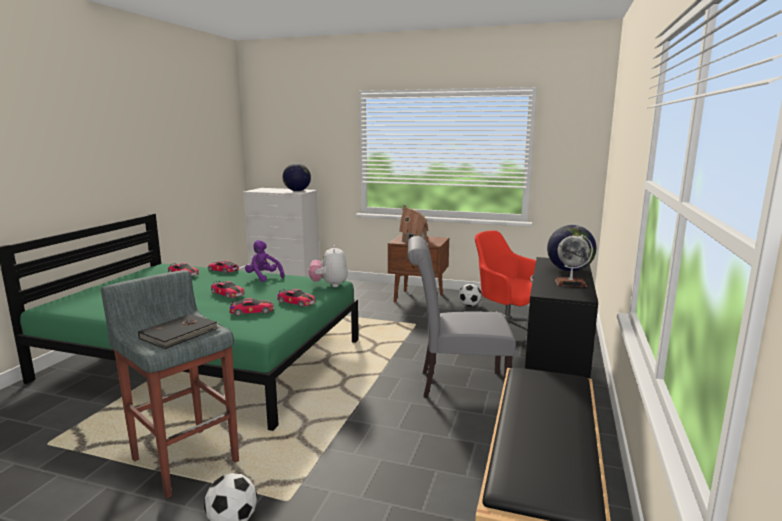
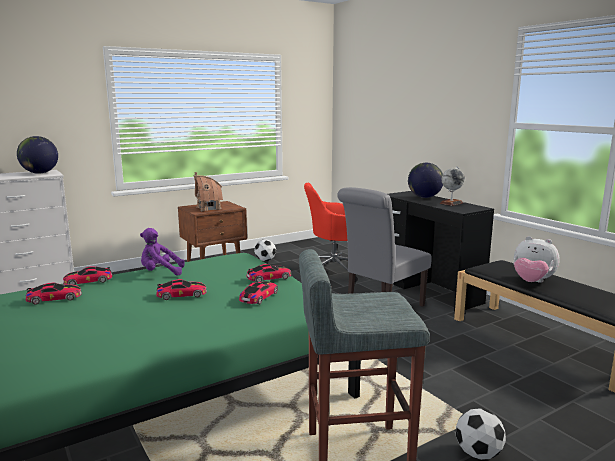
camera: 50 degrees left, 0 degrees up
black book [138,314,220,349] -> none
plush toy [309,245,348,287] -> plush toy moved to [513,236,560,283]

